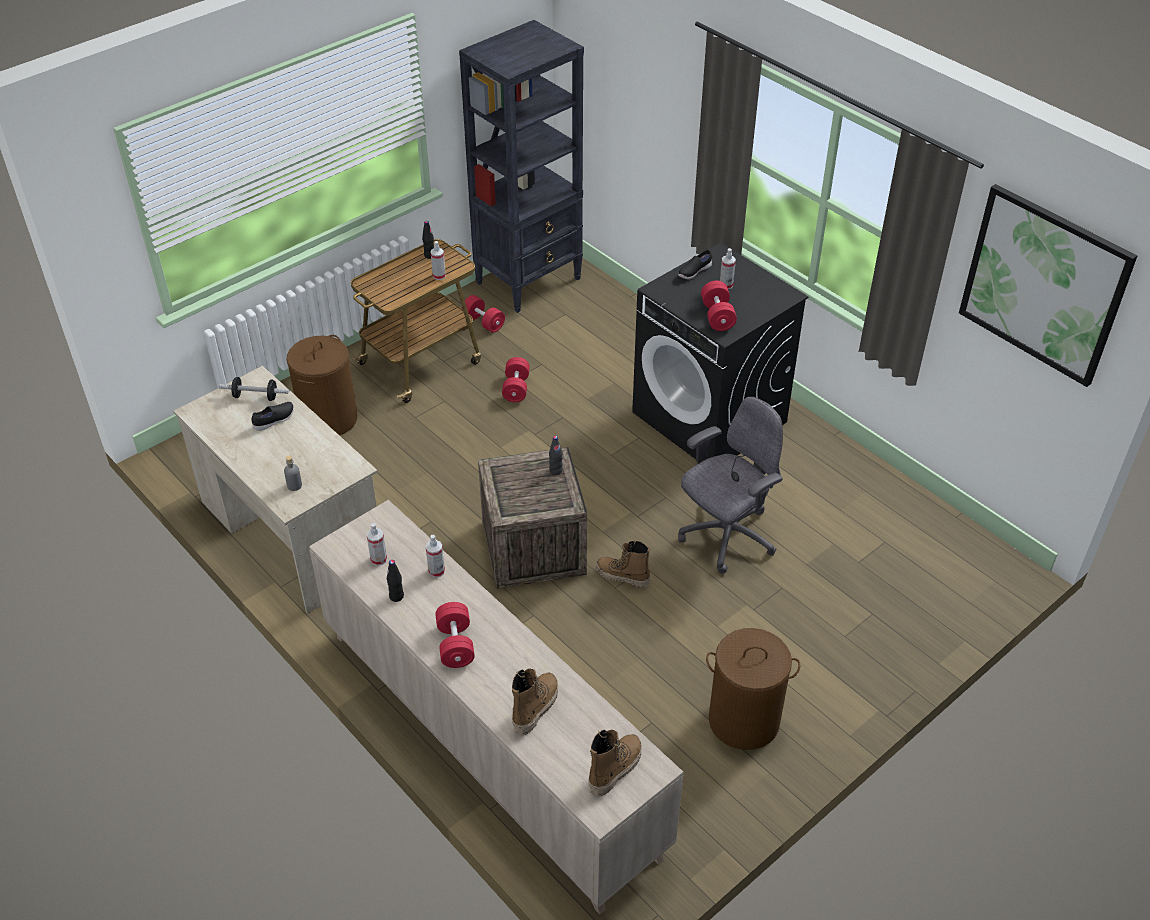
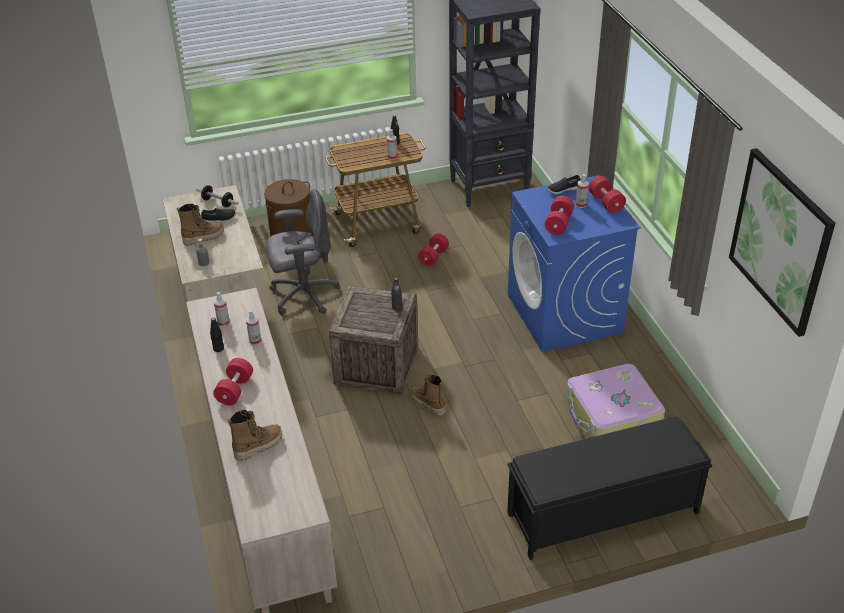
camera: 25 degrees right, 5 degrees down
red dumbbell [462,295,505,333] -> red dumbbell moved to [589,176,626,213]
boot [588,729,642,796] -> boot moved to [177,203,224,246]
black washing machine [632,243,809,460] -> blue washing machine [508,175,641,352]
grey office chair [678,397,783,574] -> grey office chair moved to [266,189,340,315]
brown laundry basket [706,628,801,750] -> none
none -> black bench [507,417,712,560]
none -> suitcase [566,364,665,438]

